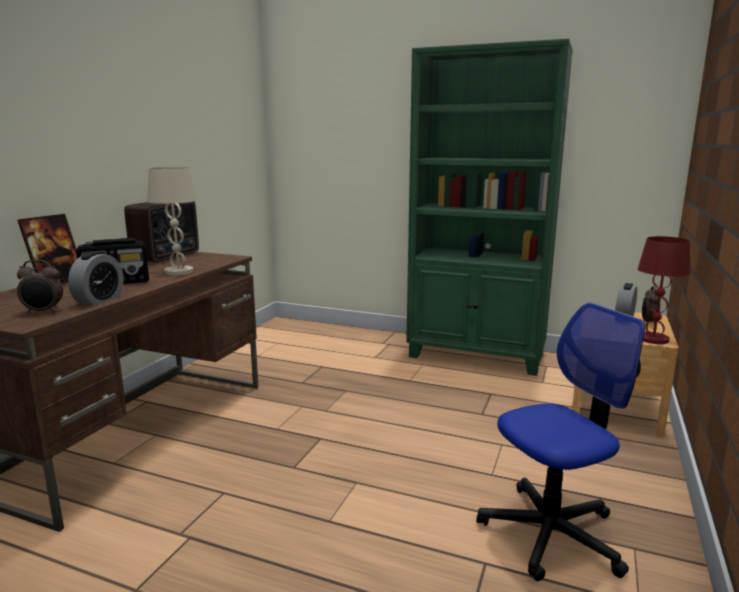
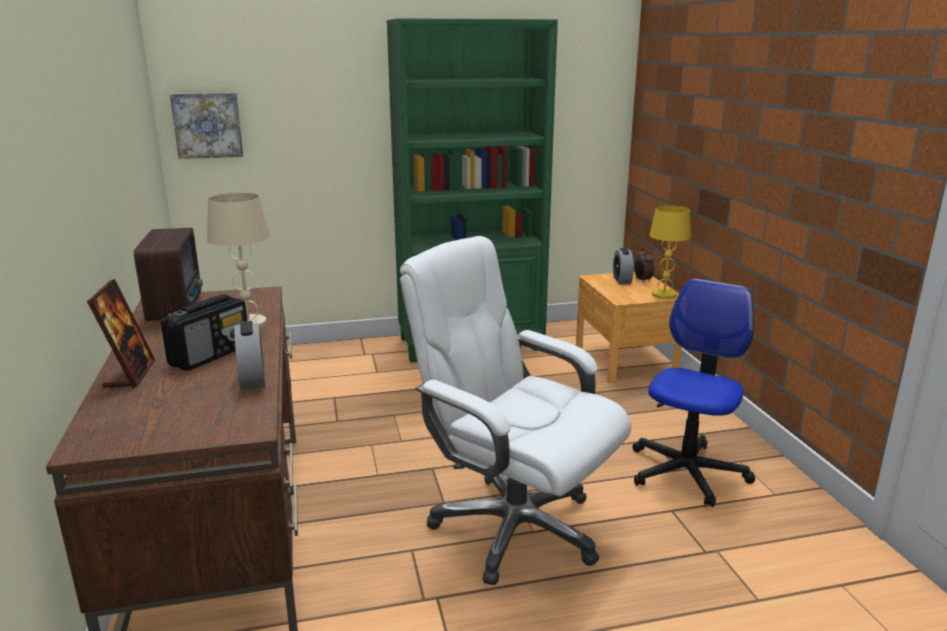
camera: 35 degrees left, 5 degrees up
alarm clock [17,260,63,313] -> none
red table lamp [638,236,690,344] -> yellow table lamp [649,205,691,299]
none -> picture [170,93,243,159]
none -> white office chair [400,236,631,585]

